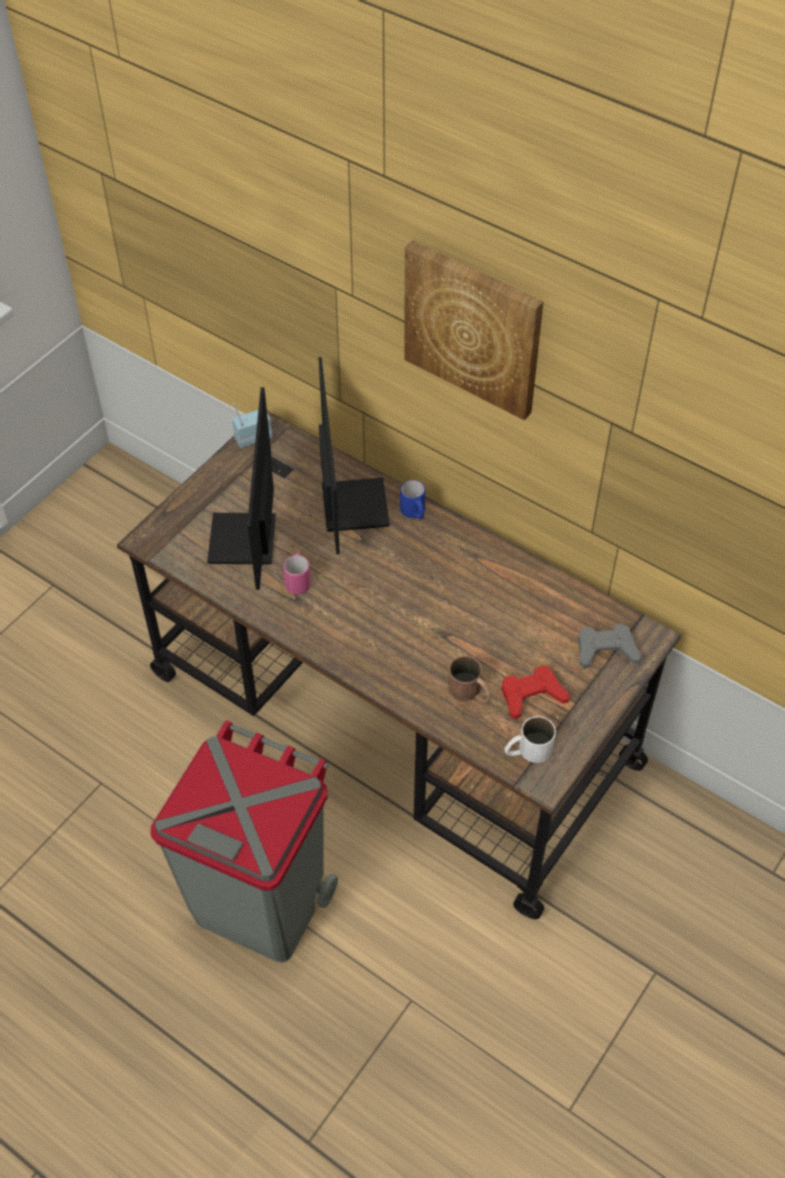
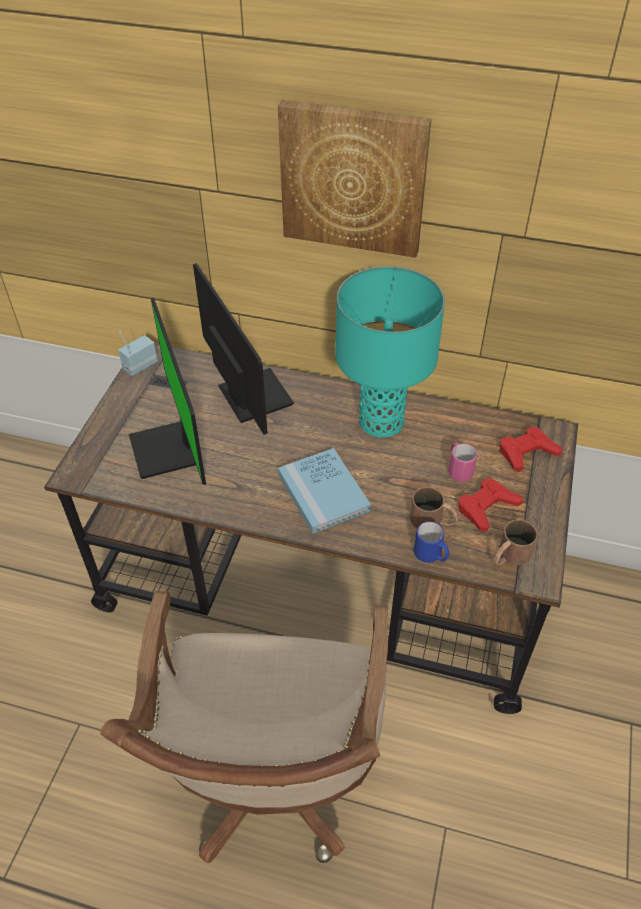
camera: 20 degrees left, 5 degrees down
grey trash can [150,720,338,962] -> office chair [100,591,388,863]
pink mug [283,552,311,594] -> pink mug moved to [448,443,477,482]
blue mug [400,480,425,520] -> blue mug moved to [414,521,449,563]
white mug [505,716,556,763] -> brown mug [494,519,538,565]
grey game controller [578,624,642,669] -> red game controller [500,427,563,472]
none -> blue book [278,448,371,534]
none -> turquoise table lamp [335,266,445,438]

